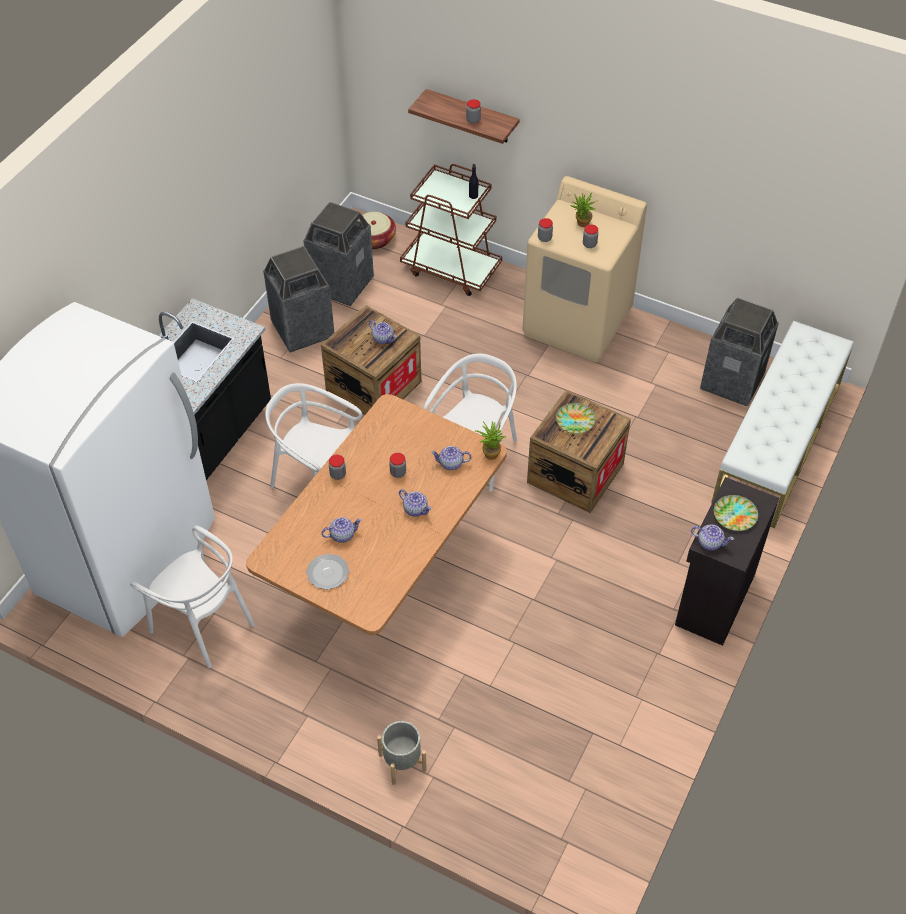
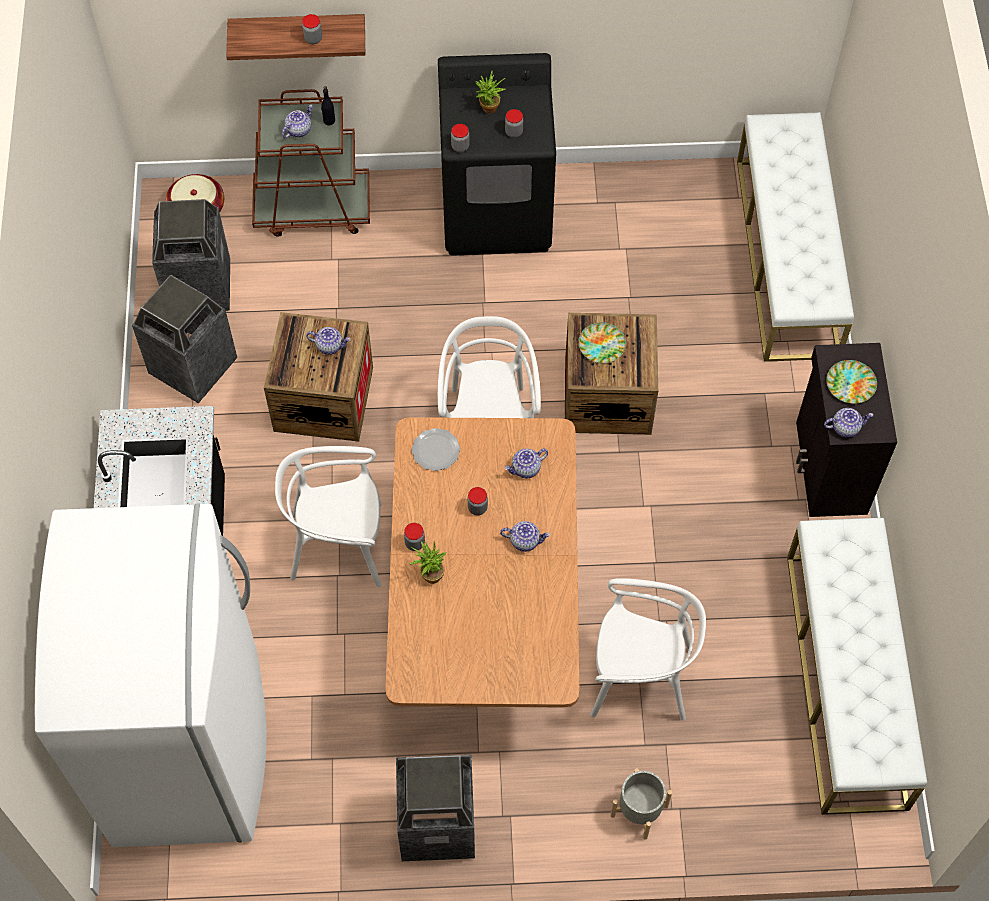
camera: 30 degrees left, 10 degrees up
white chair [130,525,255,668] -> white chair moved to [590,578,706,721]
plate [306,554,349,590] -> plate moved to [412,428,460,471]
teapot [321,517,362,543] -> teapot moved to [282,105,313,138]
potted plant [475,421,506,460] -> potted plant moved to [409,541,446,584]
beige washing machine [522,176,647,362] -> black washing machine [438,53,556,256]
trash can [700,297,779,406] -> trash can moved to [396,755,475,861]
none -> white bench [787,518,927,815]

